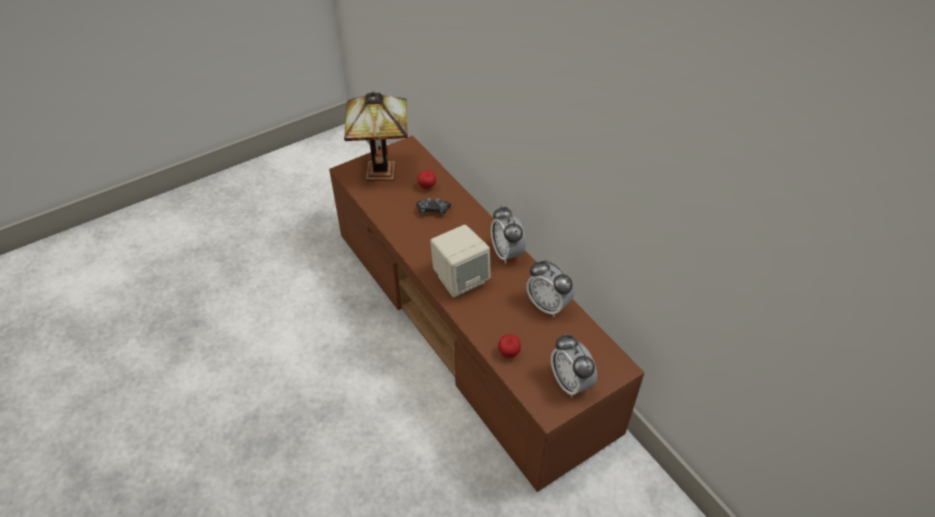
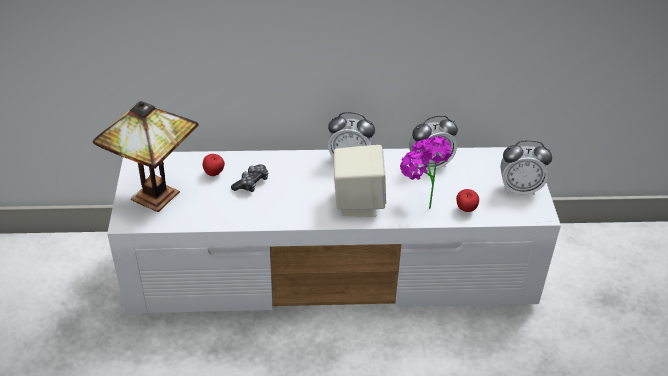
camera: 60 degrees left, 5 degrees down
brown tv stand [329,135,645,492] -> white tv stand [107,147,561,313]
none -> potted plant [400,136,451,209]

